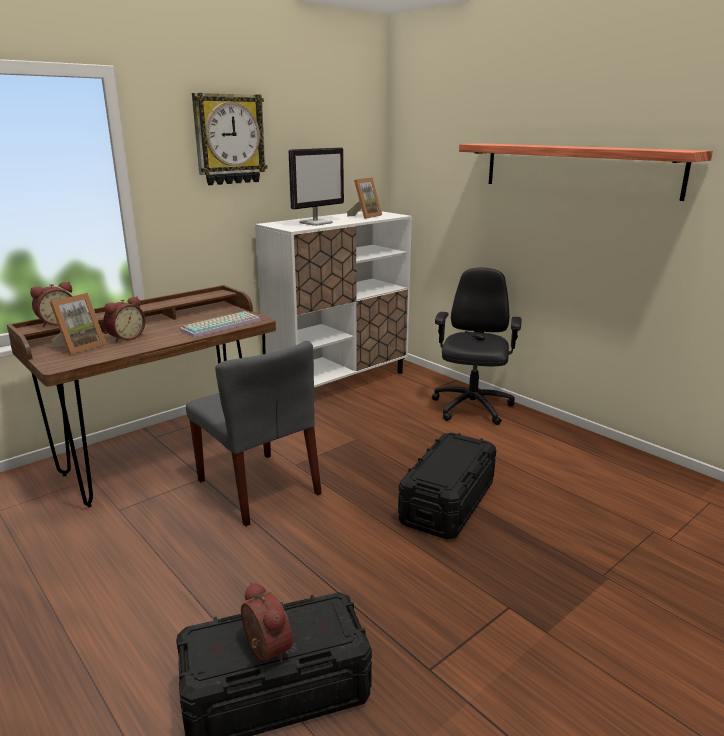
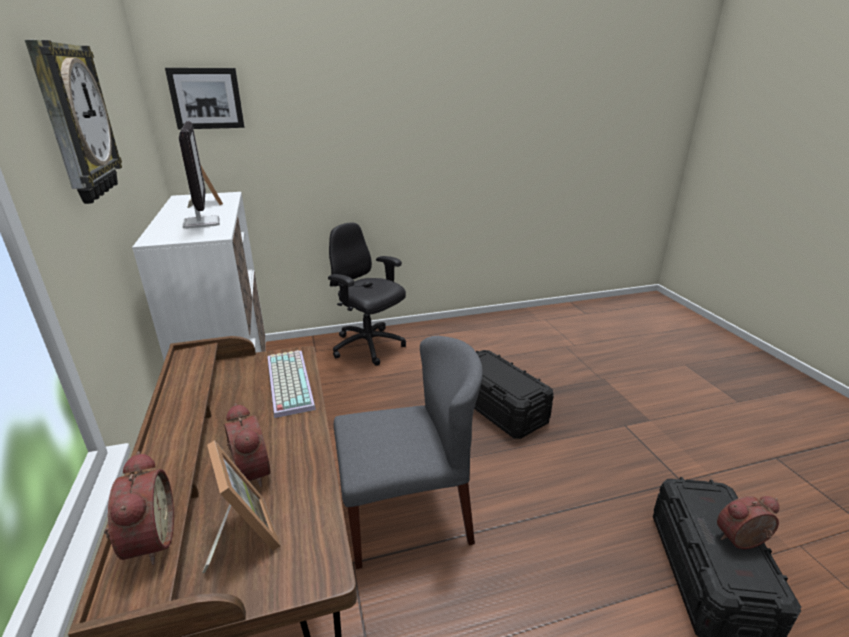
camera: 65 degrees left, 5 degrees up
shelf [459,143,713,201] -> none
none -> picture [165,68,244,130]

